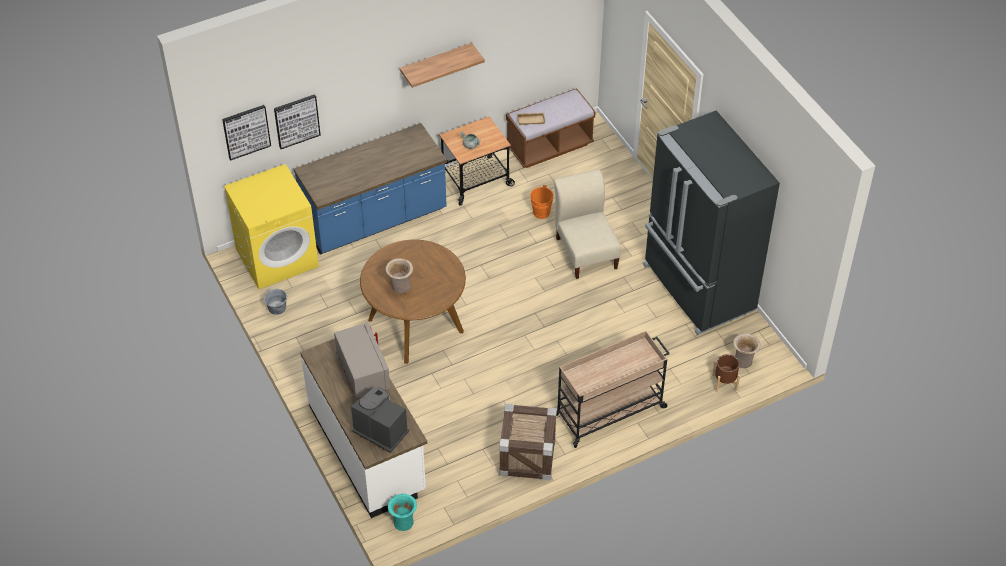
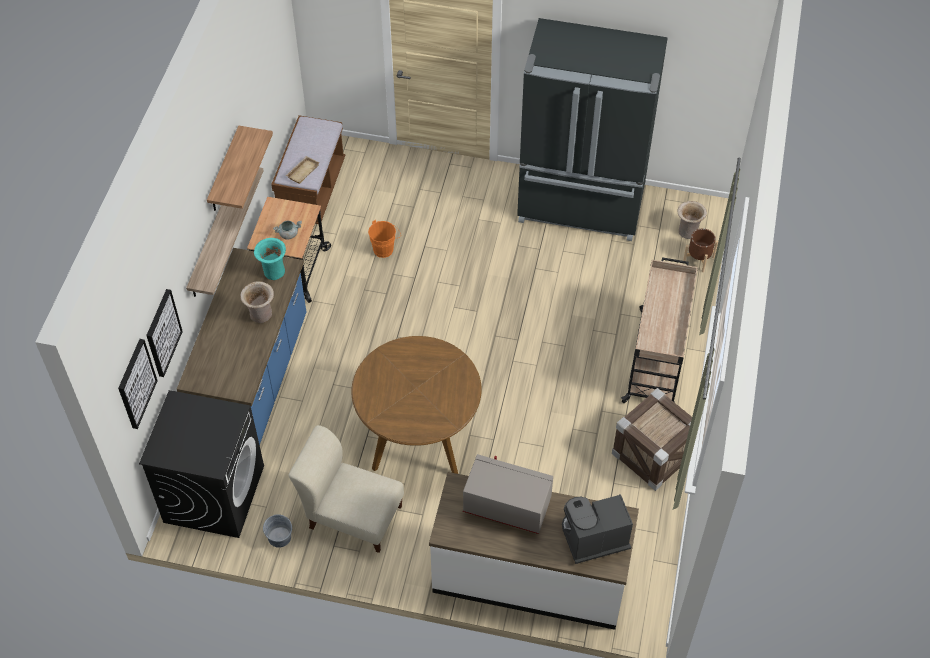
camera: 50 degrees left, 5 degrees up
yellow washing machine [224,164,319,289] -> black washing machine [139,390,264,538]
beige vase [385,258,413,294] -> beige vase moved to [240,281,274,323]
turquoise vase [388,494,417,531] -> turquoise vase moved to [254,238,286,280]
beige chair [554,169,621,279] -> beige chair moved to [289,425,404,553]
none -> shelf [186,167,264,297]

